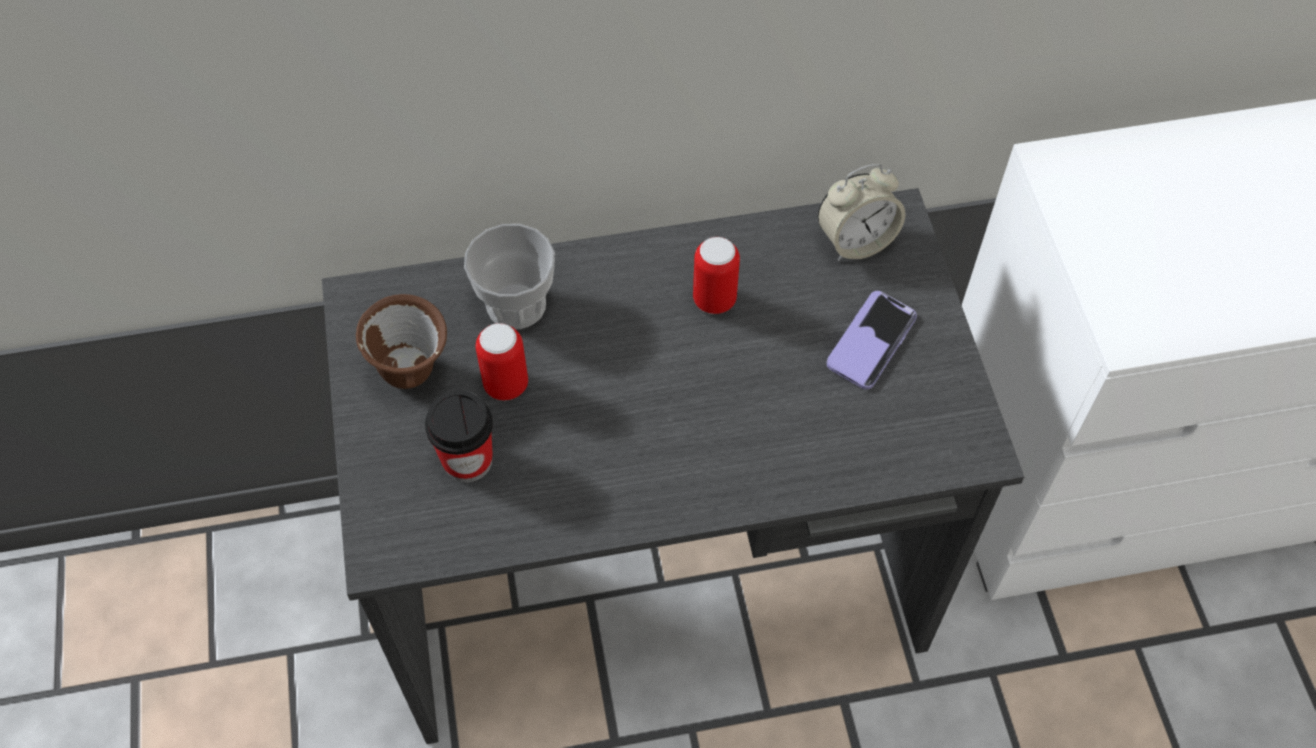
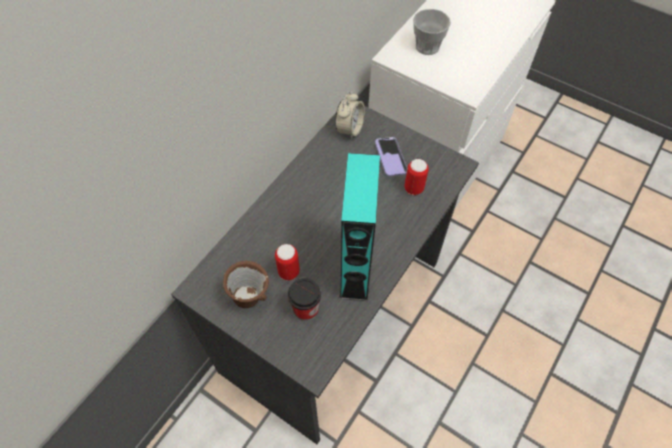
camera: 45 degrees left, 0 degrees up
cup [464,224,555,329] -> cup moved to [413,9,451,55]
can [693,237,740,314] -> can moved to [404,159,429,195]
none -> turquoise speaker [339,153,380,301]

